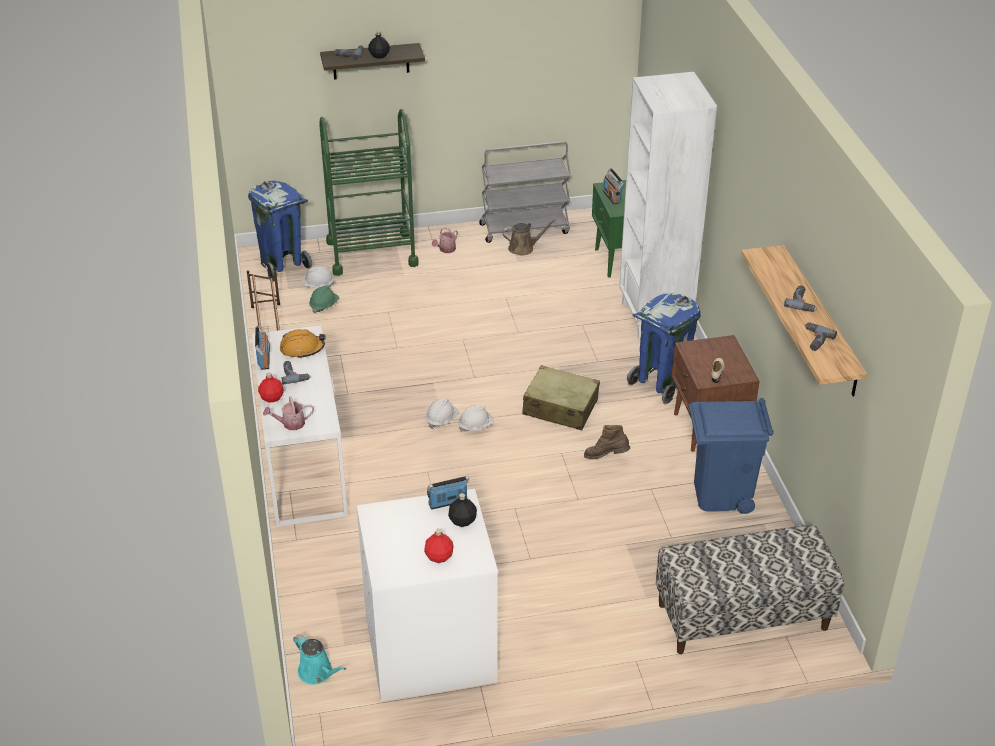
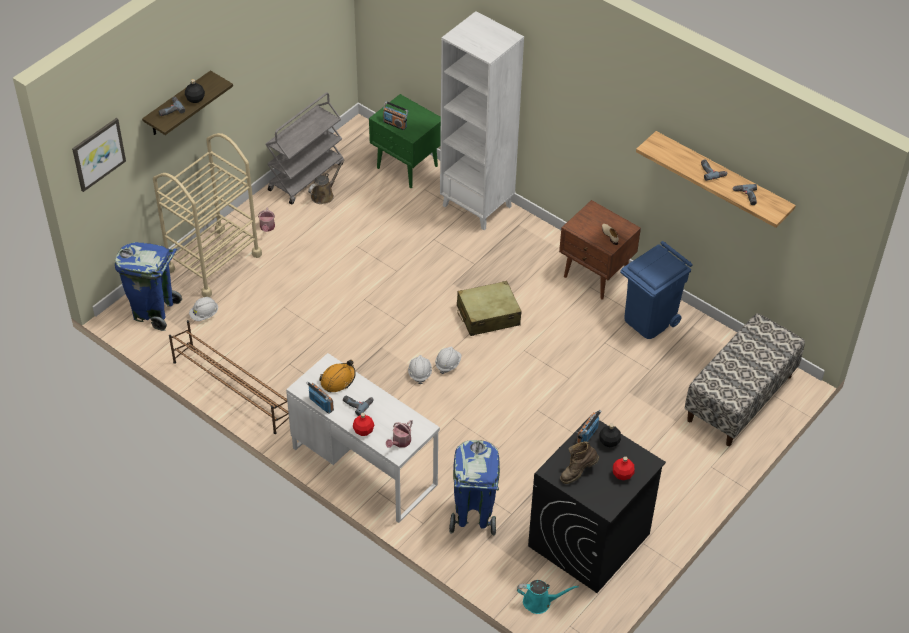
camera: 40 degrees left, 10 degrees up
green hard hat [309,286,339,313] -> none
green cart [319,109,419,276] -> beige cart [153,133,262,297]
white washing machine [356,489,498,701] -> black washing machine [528,418,666,593]
brown boot [584,425,630,459] -> brown boot moved to [560,441,599,484]
blue trash can [627,293,701,404] -> blue trash can moved to [449,440,500,536]
none -> picture [72,118,126,192]

